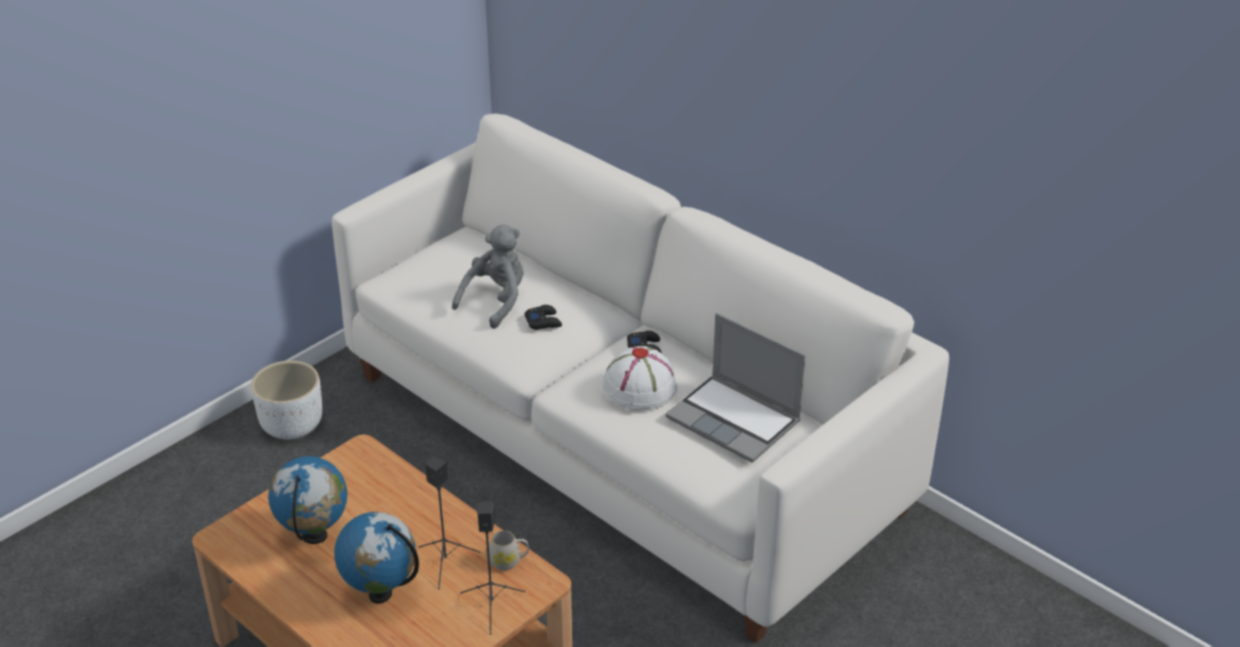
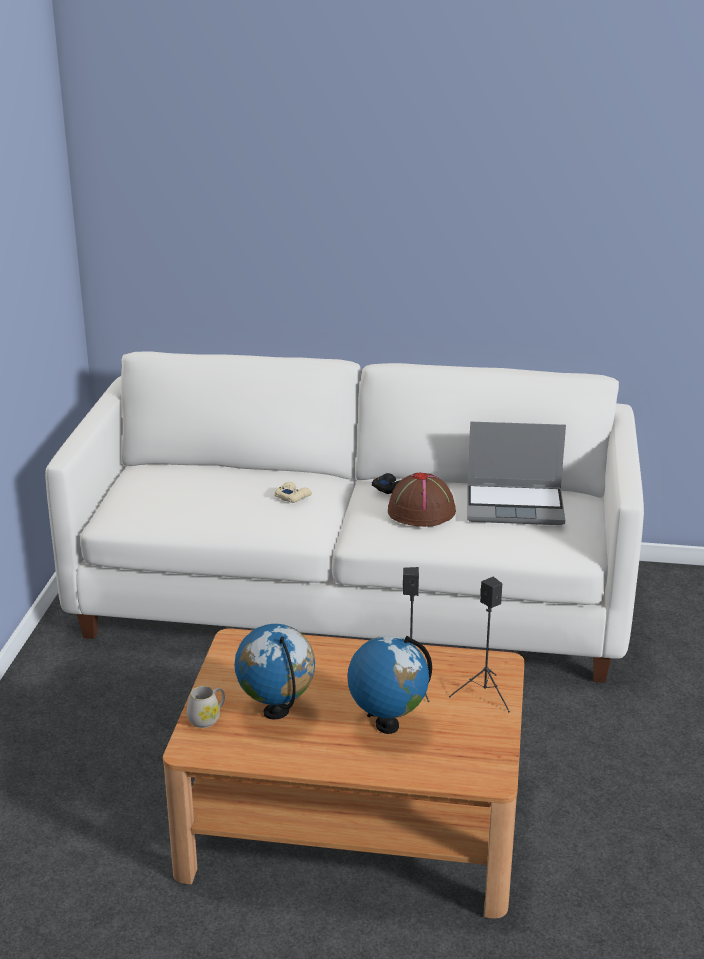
camera: 35 degrees left, 10 degrees down
white planter [251,361,323,440] -> none
grey plush toy [452,224,524,329] -> none
white mug [489,530,529,570] -> white mug moved to [187,686,225,728]
black game controller [525,305,562,330] -> beige game controller [275,482,312,503]
white hat [602,346,677,410] -> brown hat [388,472,456,527]

